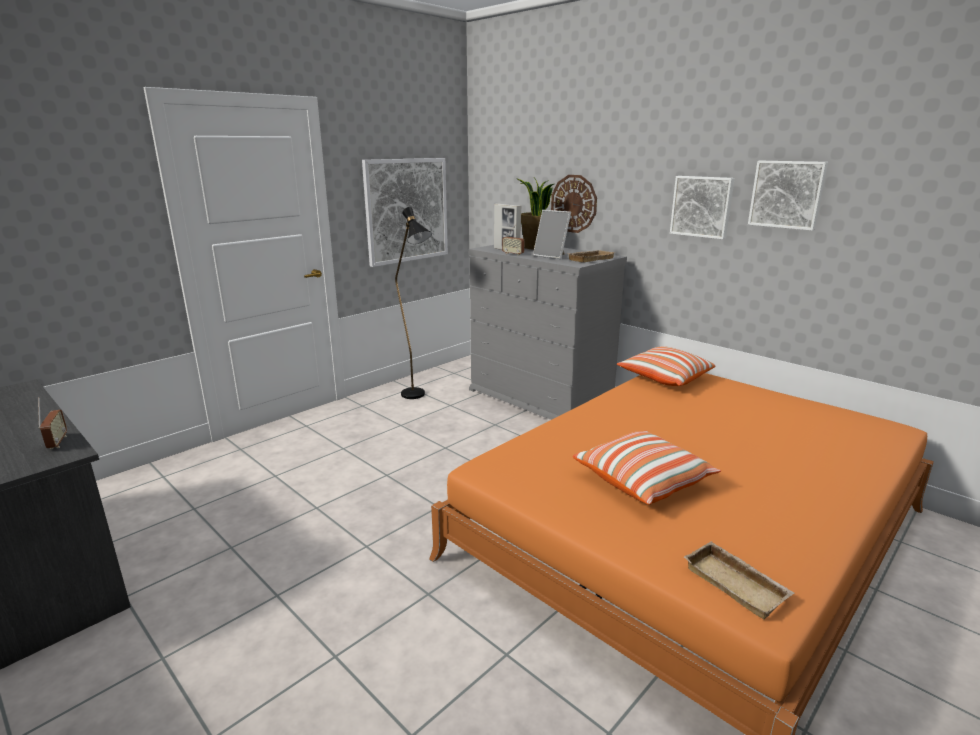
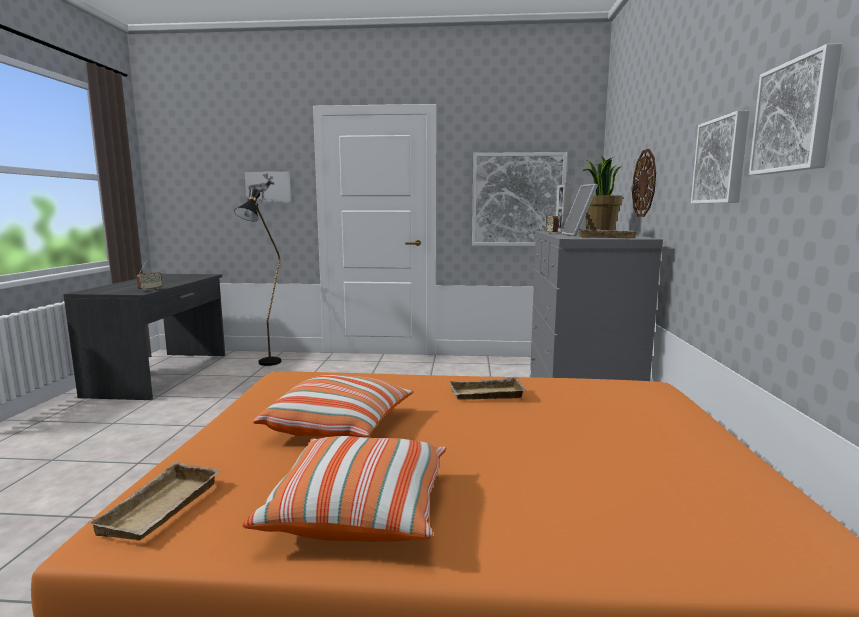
camera: 50 degrees right, 10 degrees down
black floor lamp [395,207,432,399] -> black floor lamp moved to [234,189,281,366]
pillow [617,346,715,386] -> pillow moved to [242,436,446,542]
none -> picture [245,171,291,203]
none -> beige tray [449,377,526,400]

